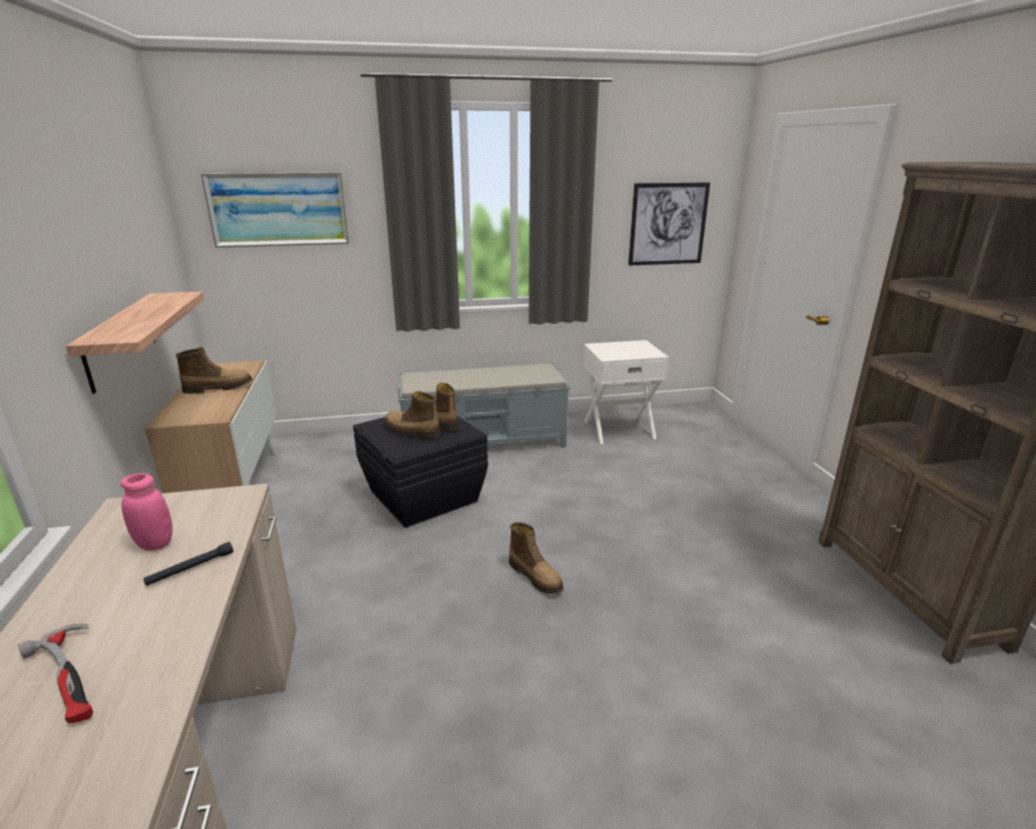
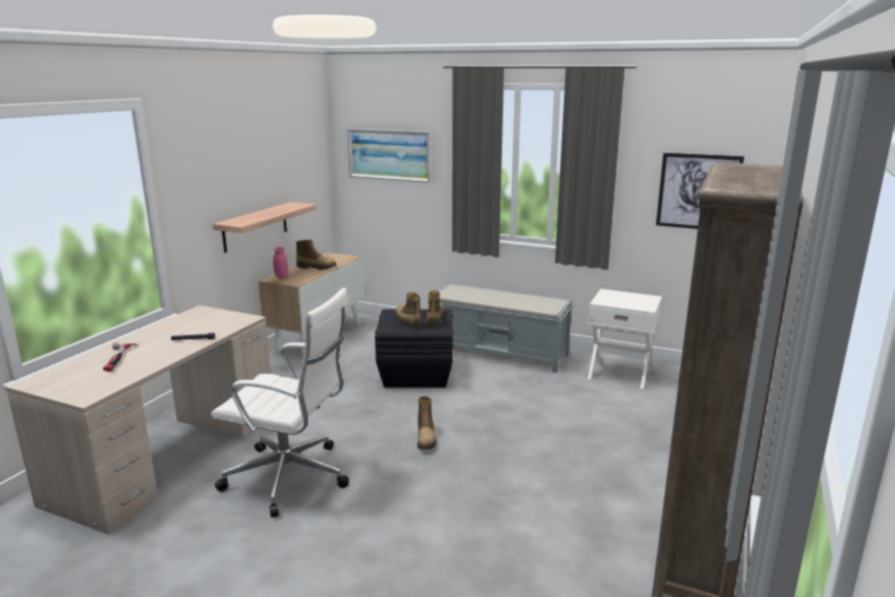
camera: 35 degrees right, 5 degrees down
pink jar [121,473,173,551] -> pink jar moved to [273,247,288,278]
none -> white office chair [211,288,349,517]

